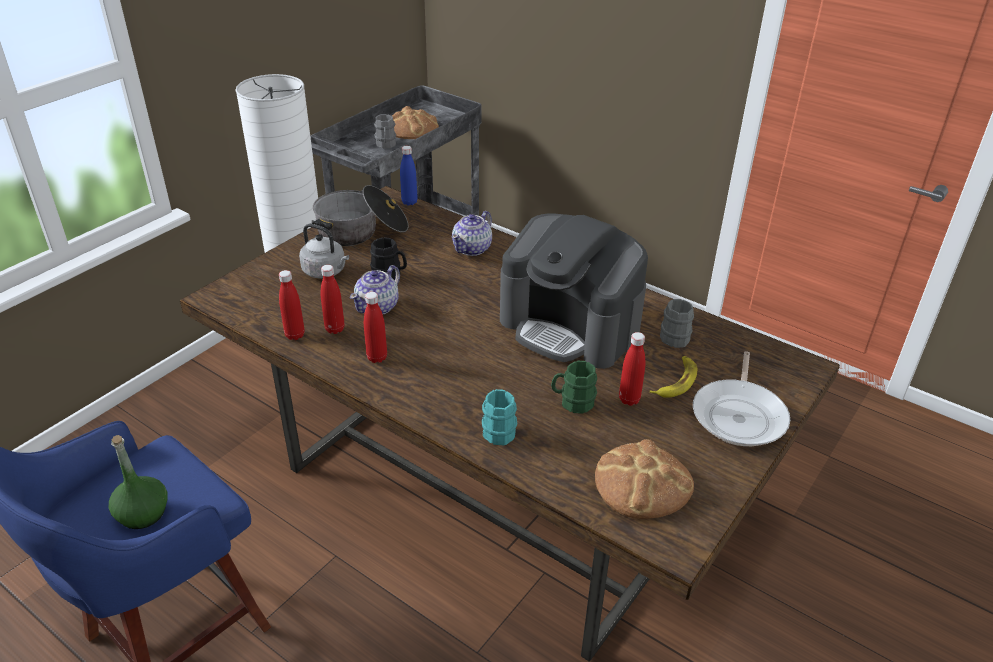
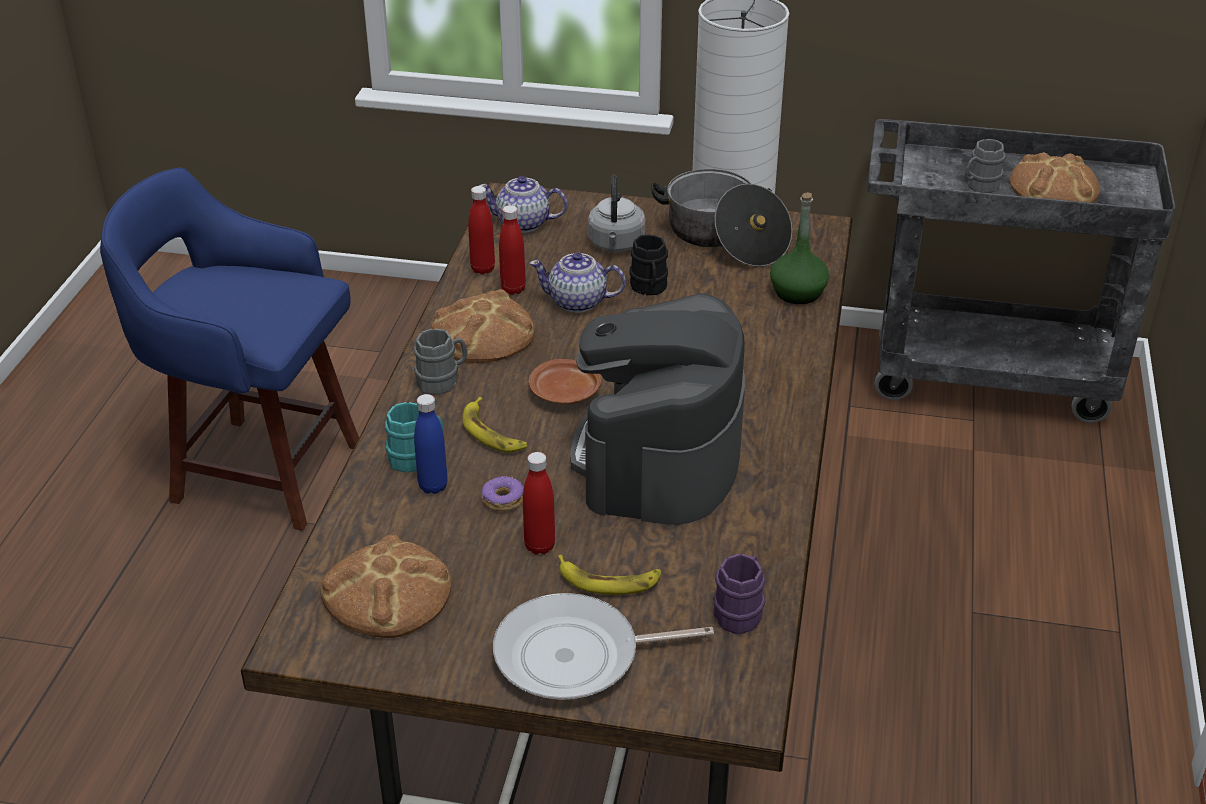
camera: 65 degrees right, 0 degrees up
green bottle [109,435,168,529] -> green bottle moved to [770,192,830,304]
red bottle [364,292,387,363] -> bread [431,289,535,363]
blue bottle [400,146,417,206] -> blue bottle moved to [414,394,448,494]
teapot [452,211,492,256] -> teapot moved to [479,176,567,233]
green mug [551,360,597,414] -> donut [481,476,524,512]
grey mug [660,299,694,348] -> grey mug moved to [414,328,467,395]
none -> banana [463,397,527,452]
none -> brown plate [529,359,601,404]
none -> purple mug [713,554,765,634]

